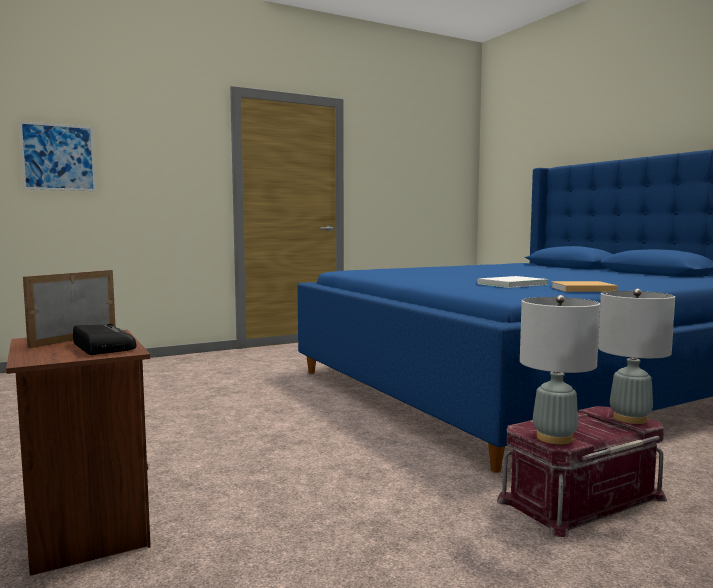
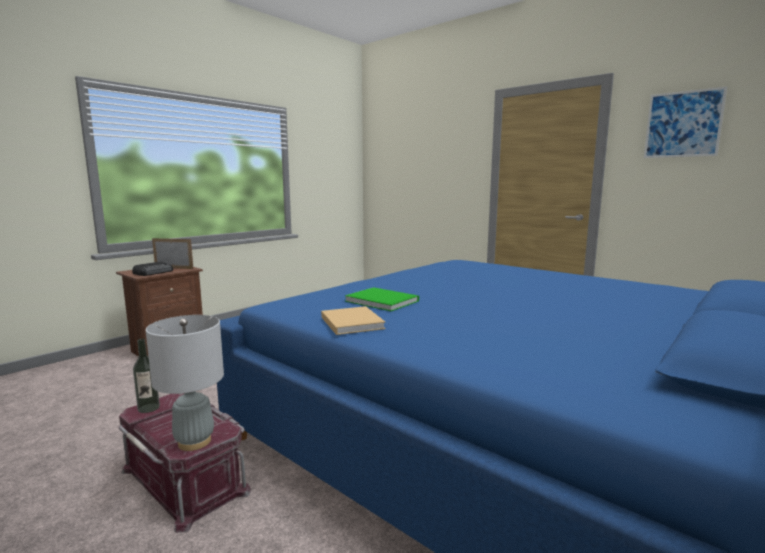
camera: 70 degrees right, 5 degrees up
picture [19,121,96,191] -> picture moved to [644,86,727,158]
white book [477,276,548,288] -> green book [345,287,419,311]
grey table lamp [520,295,600,444] -> bottle [133,339,160,413]

